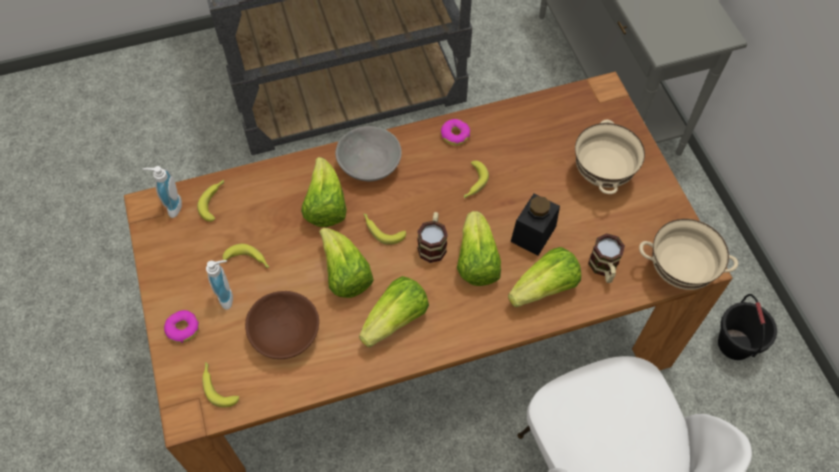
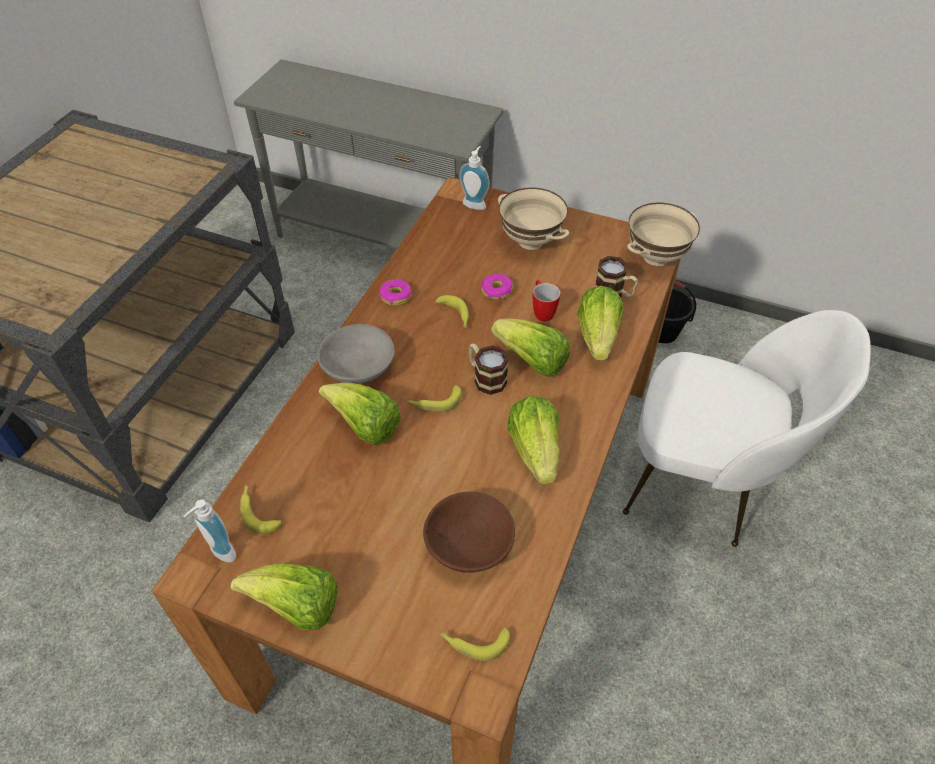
camera: 50 degrees left, 10 degrees down
donut [164,310,199,343] -> donut moved to [481,274,513,300]
soap dispenser [206,260,233,310] -> soap dispenser moved to [459,146,490,210]
banana [223,244,270,268] -> none
lettuce [319,228,374,298] -> lettuce moved to [231,564,338,630]
black jar [511,193,560,256] -> mug [533,280,561,321]

